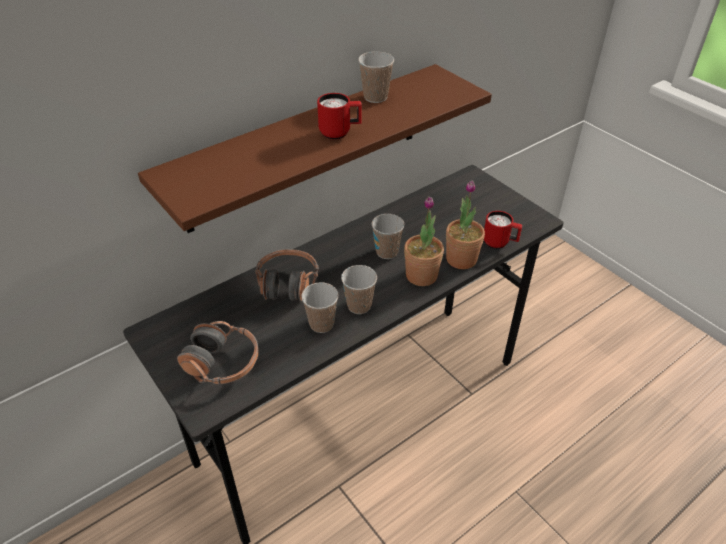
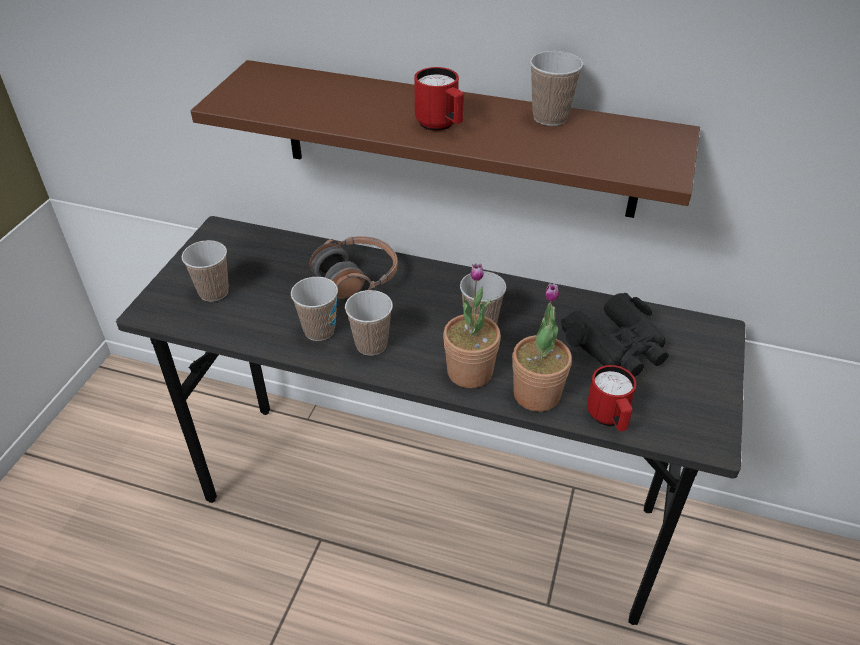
camera: 55 degrees right, 0 degrees up
headphones [177,321,259,384] -> cup [182,240,229,302]
none -> black binoculars [561,293,669,377]

